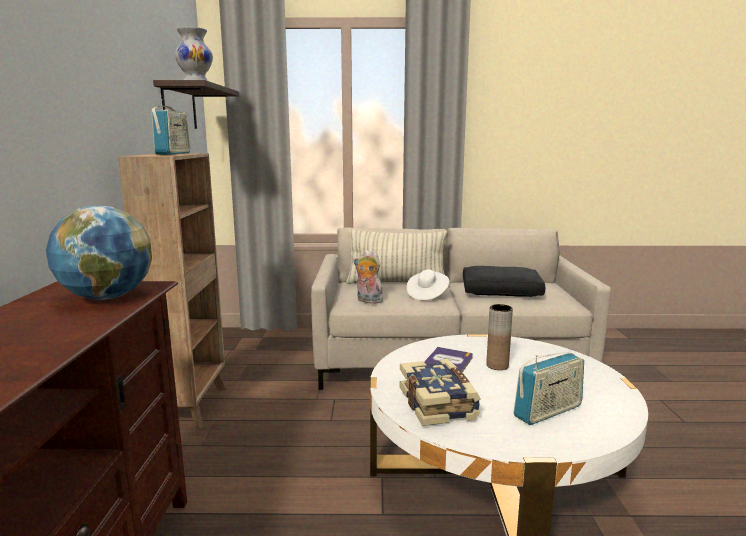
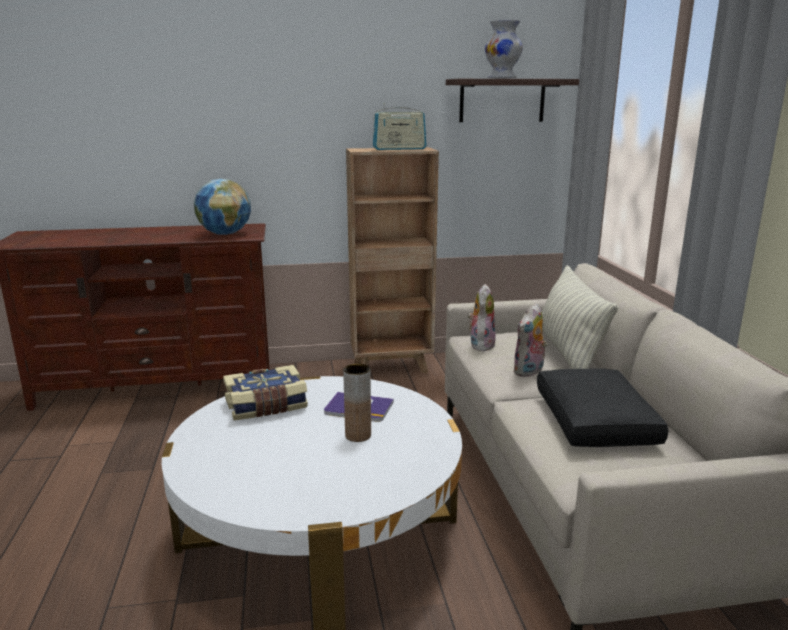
camera: 80 degrees right, 5 degrees up
white hat [407,270,449,300] -> plush toy [513,304,548,377]
radio [513,352,584,425] -> none

